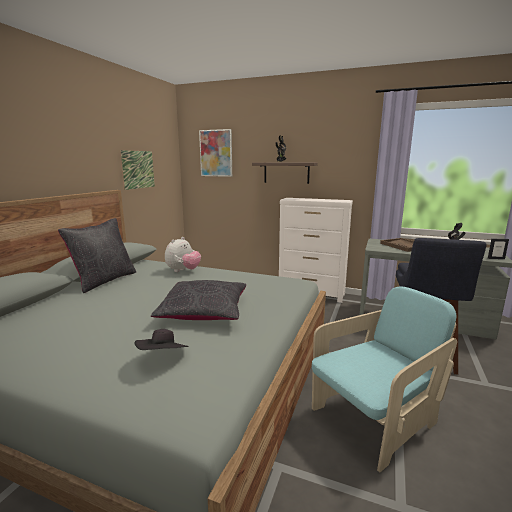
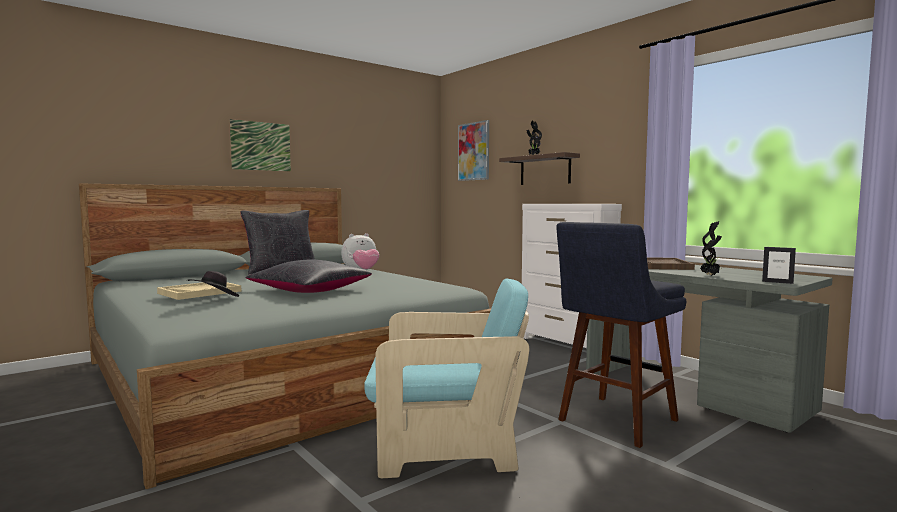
camera: 30 degrees right, 10 degrees down
picture [120,150,155,190] -> picture moved to [229,119,291,172]
none -> beige tray [157,282,241,300]

